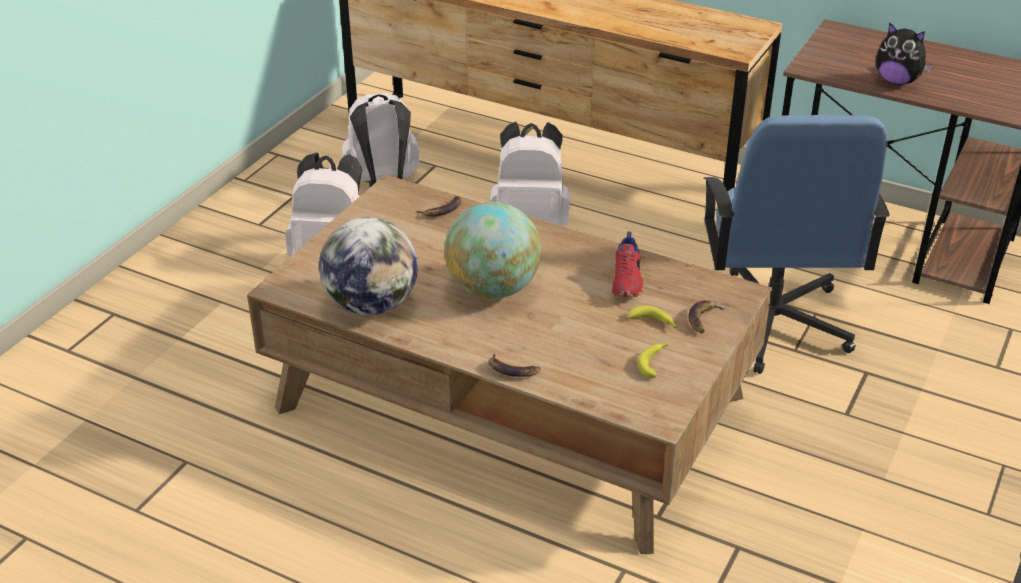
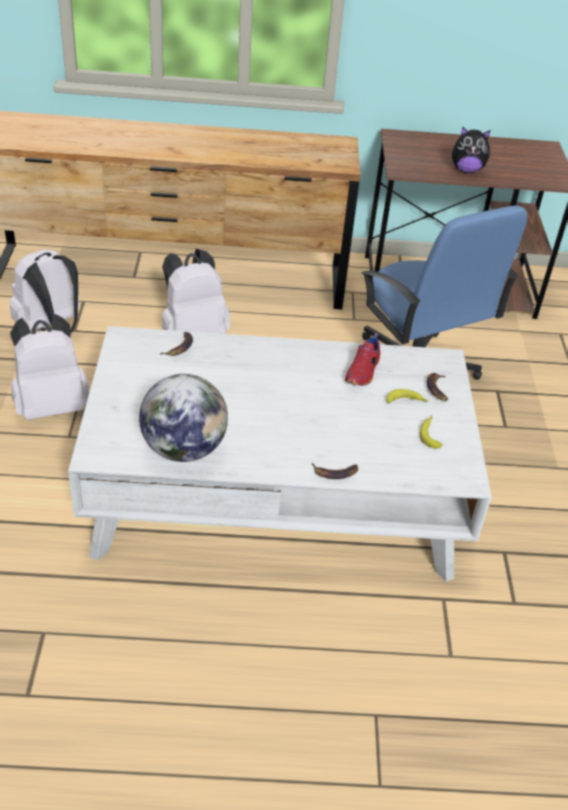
camera: 30 degrees left, 5 degrees up
brown coffee table [247,175,772,554] -> white coffee table [68,326,492,582]
globe [444,202,541,299] -> none
red shoe [612,231,643,297] -> red shoe turned 45 degrees clockwise [345,333,381,386]

